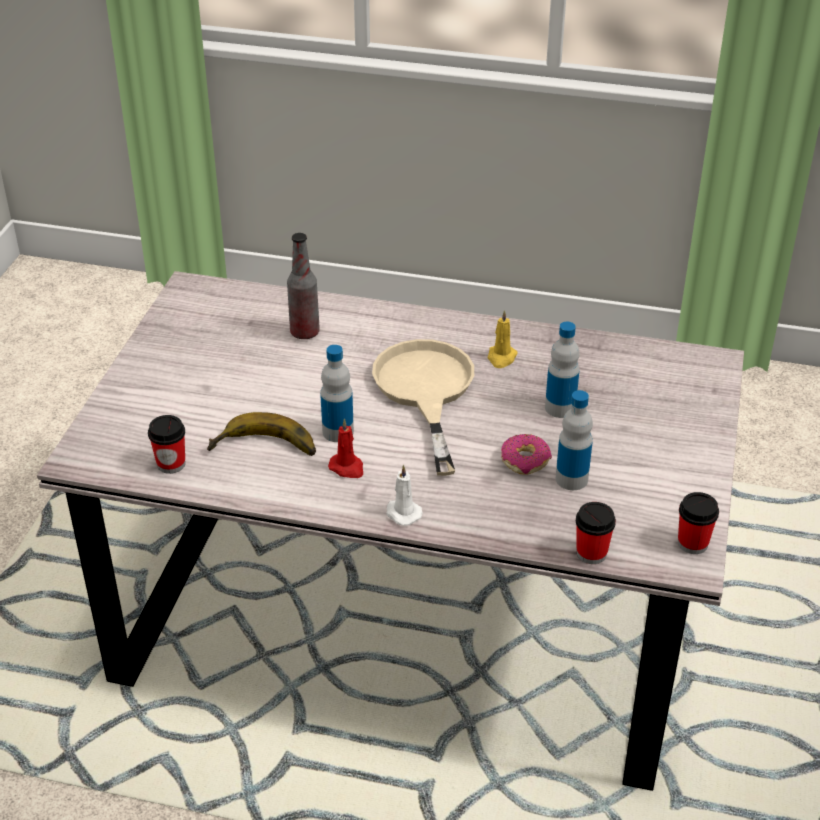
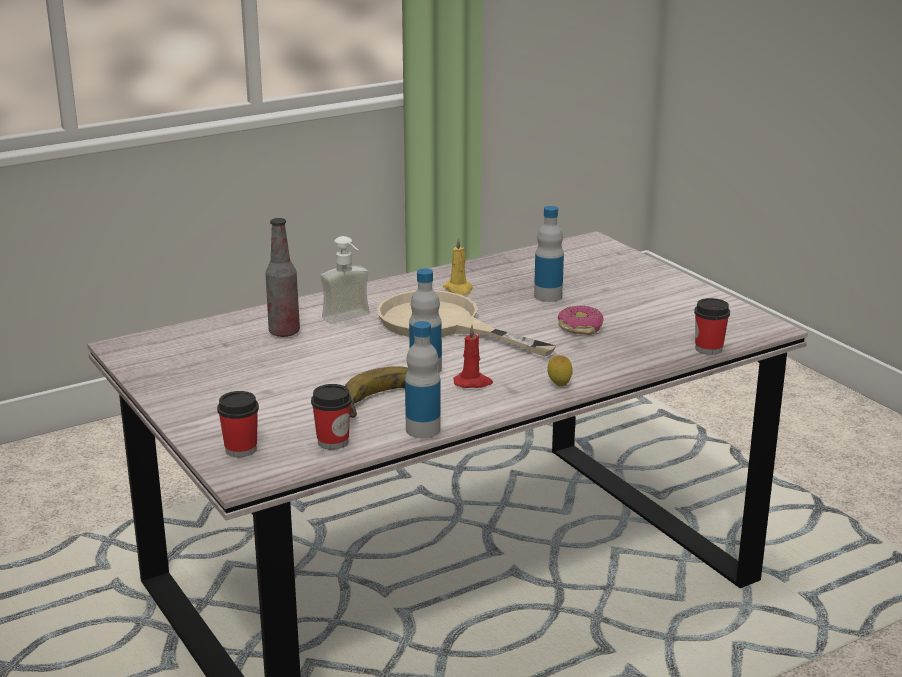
camera: 45 degrees left, 15 degrees down
white candle [386,465,423,526] -> lemon [547,355,573,387]
bottle [556,390,593,490] -> bottle moved to [405,321,441,438]
cup [678,492,719,554] -> cup moved to [217,391,259,457]
none -> soap dispenser [320,236,370,324]

